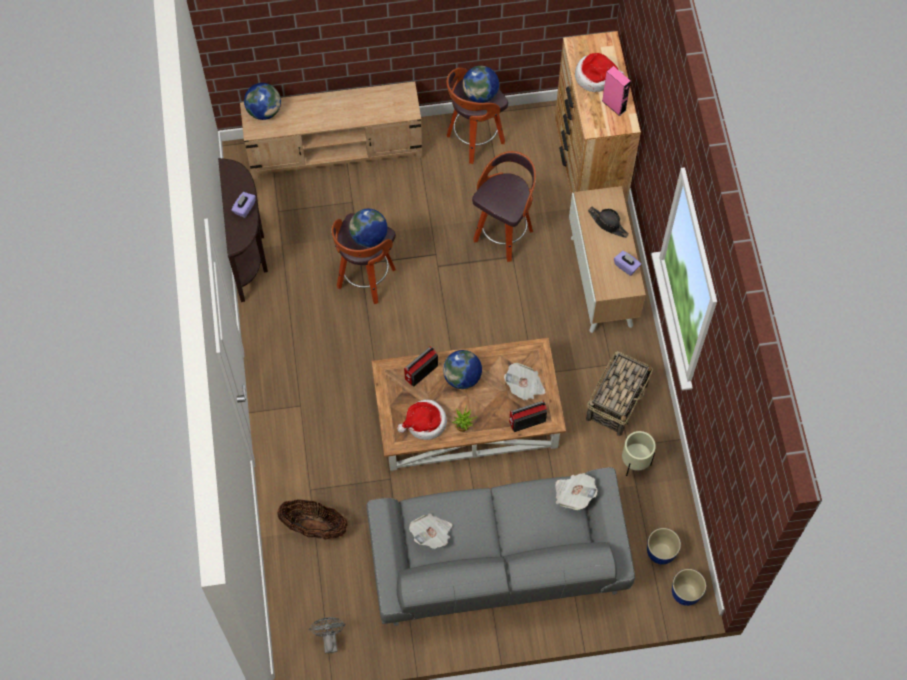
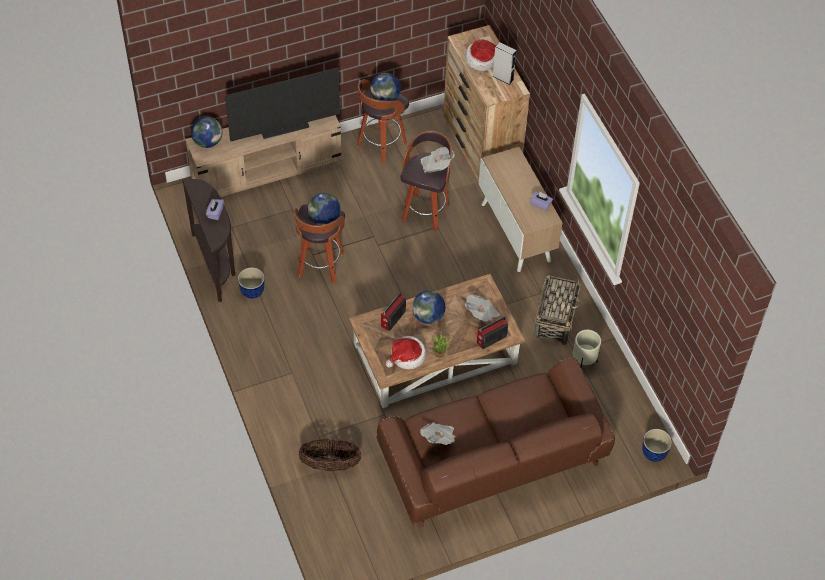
camera: 15 degrees left, 10 degrees down
grey fan [309,617,346,654] -> none
grey sofa [366,467,635,625] -> brown sofa [376,357,615,528]
newspaper [555,473,597,510] -> newspaper moved to [420,147,454,173]
black hat [588,207,629,238] -> none
pink speaker [602,66,631,116] -> grey speaker [492,42,517,85]
planter [647,528,681,565] -> planter moved to [238,267,264,299]
none -> television [225,68,340,141]

